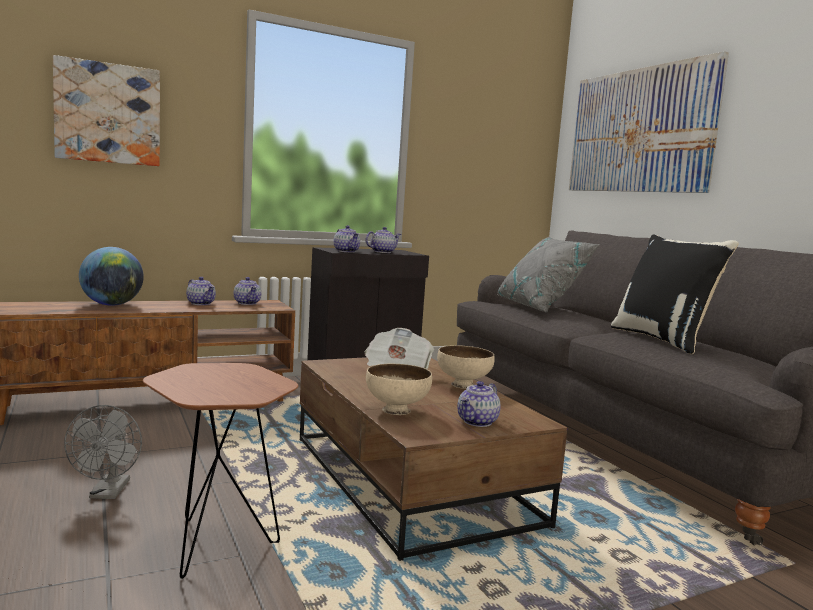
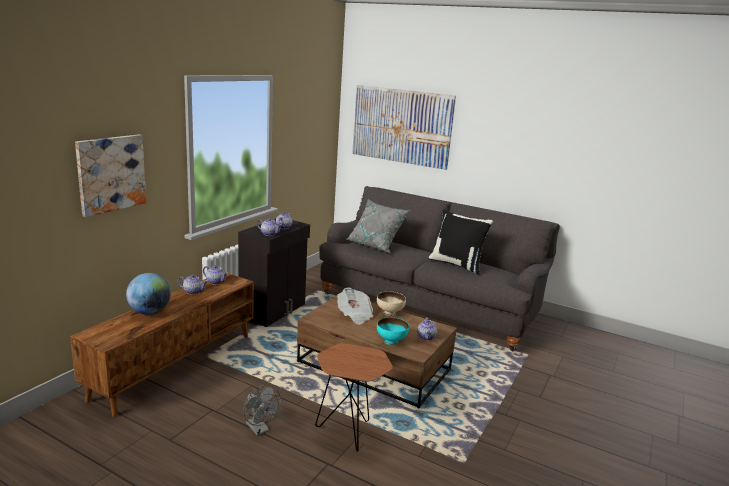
camera: 35 degrees left, 10 degrees up
beige bowl [366,364,432,415] -> turquoise bowl [377,317,409,345]

